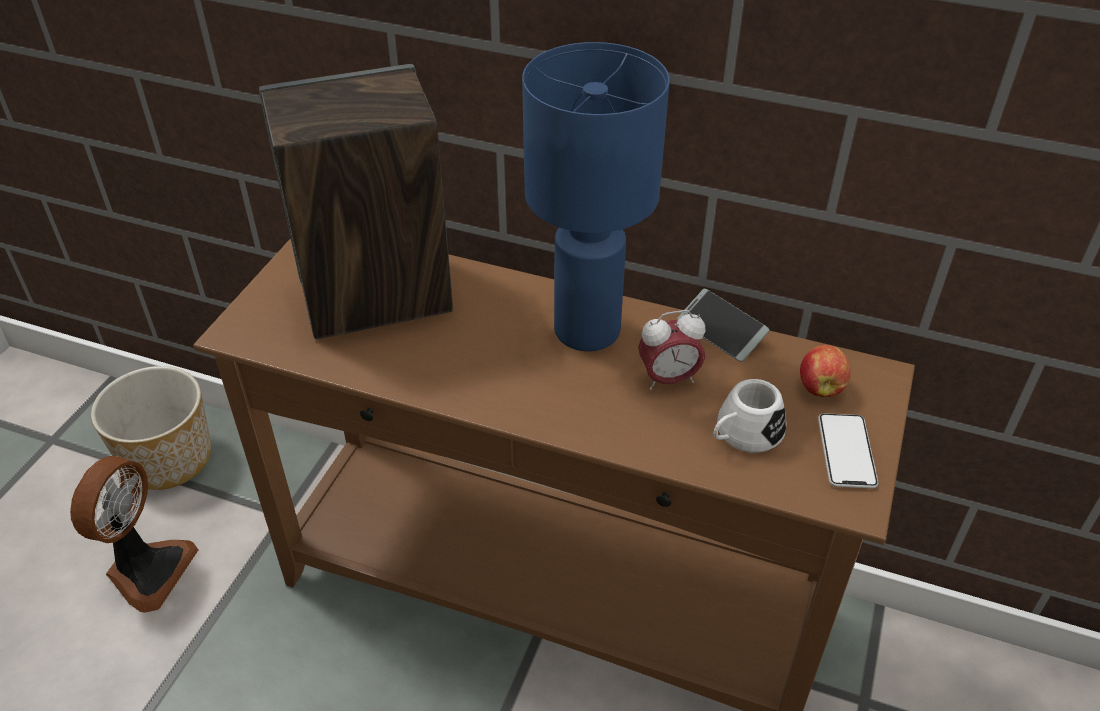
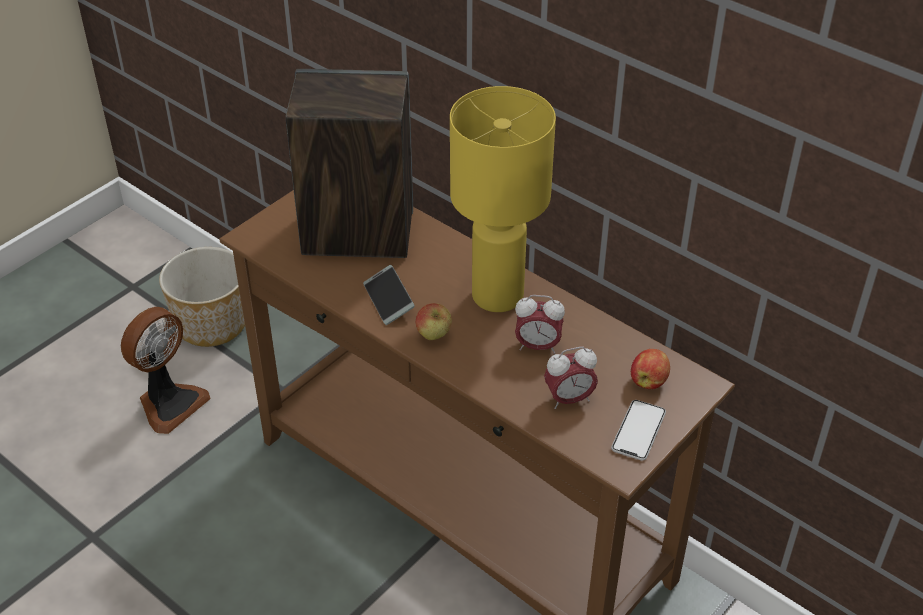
camera: 20 degrees right, 0 degrees up
blue table lamp [522,42,670,351] -> yellow table lamp [450,86,556,312]
phone [677,289,769,362] -> phone moved to [363,265,415,325]
white mug [714,379,787,453] -> alarm clock [544,347,598,409]
none -> apple [416,303,452,340]

